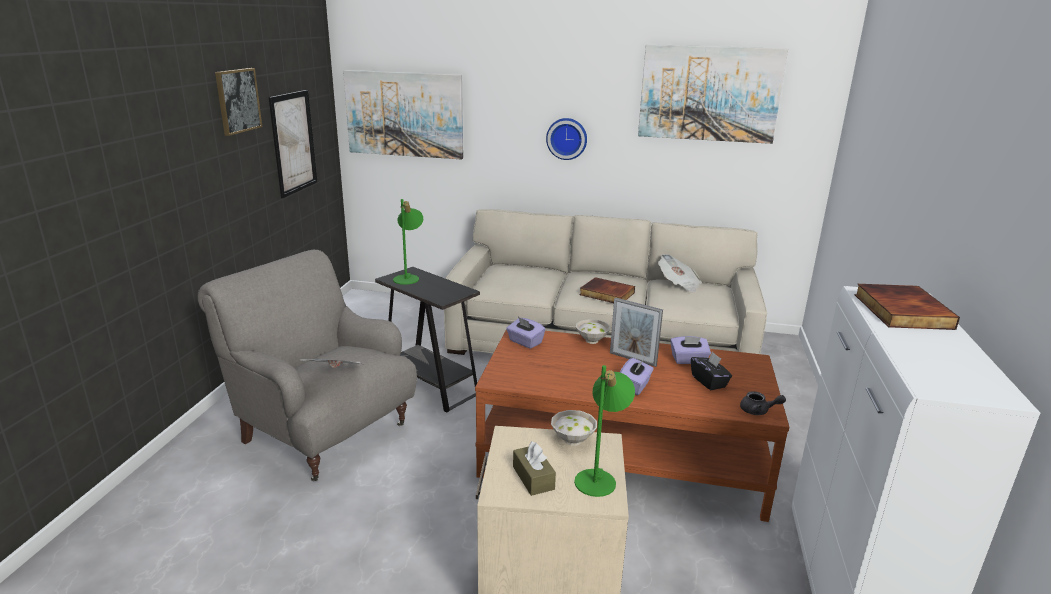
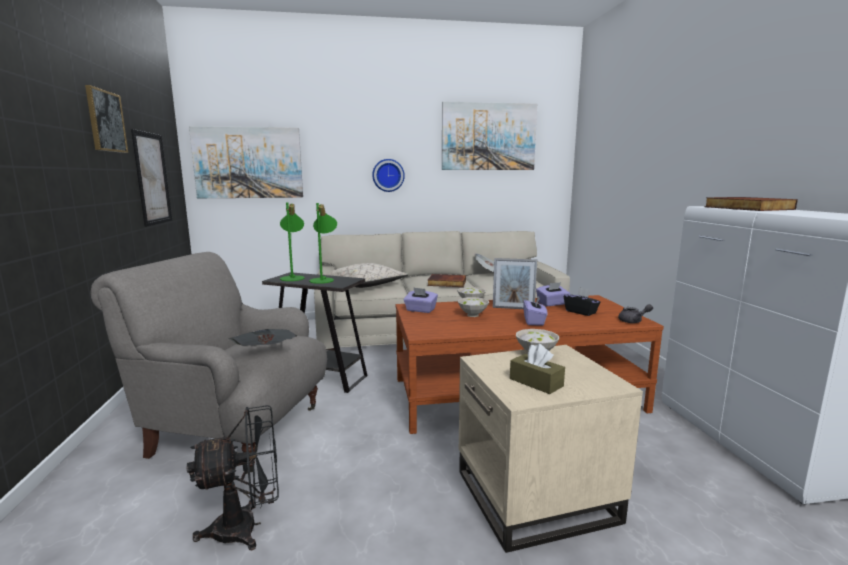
camera: 20 degrees left, 10 degrees down
green table lamp [574,365,635,497] -> green table lamp moved to [309,203,337,284]
none -> black fan [187,405,279,550]
none -> beige pillow [323,263,409,288]
none -> white bowl [458,297,489,317]

